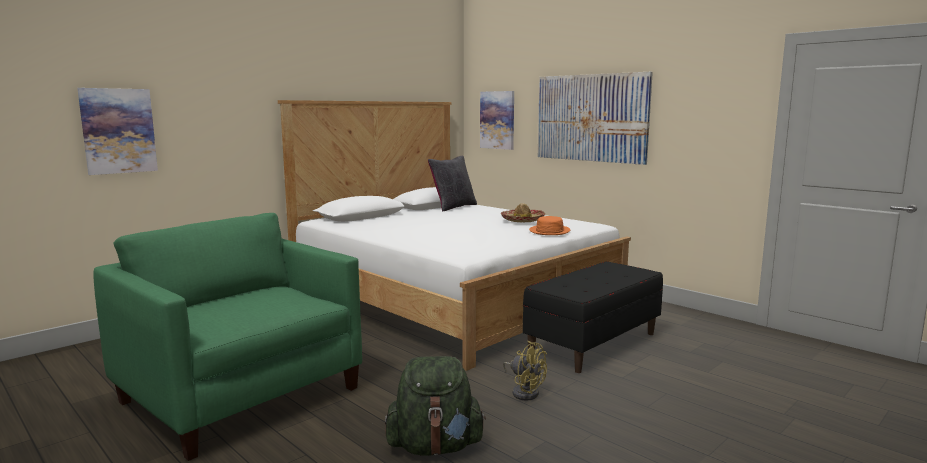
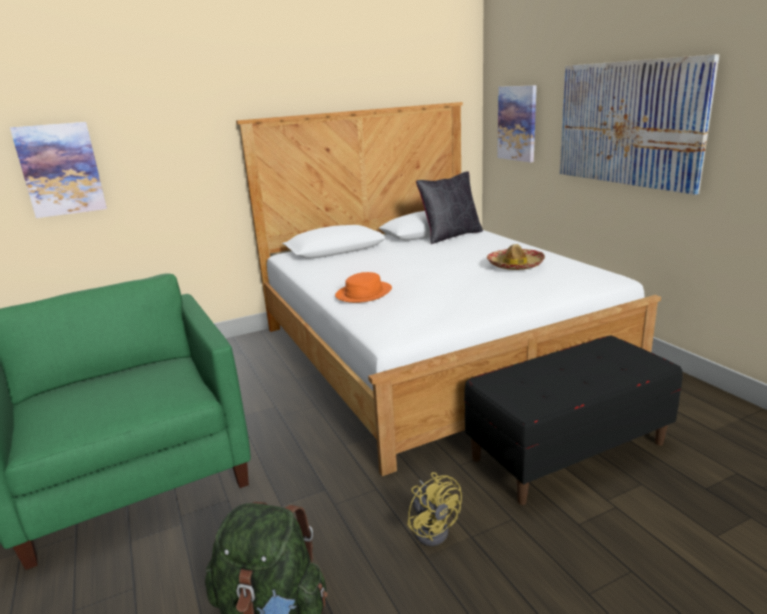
camera: 20 degrees right, 10 degrees up
orange hat [529,216,570,235] -> orange hat moved to [335,272,392,303]

